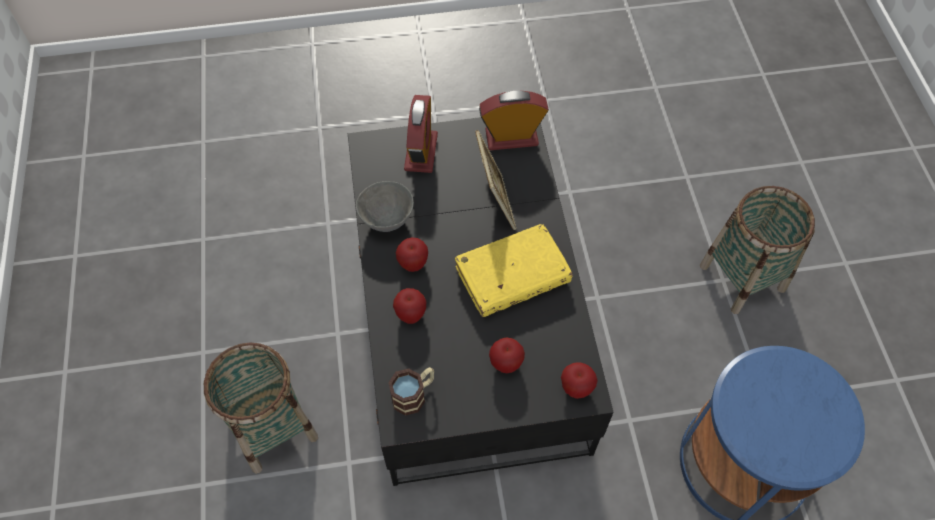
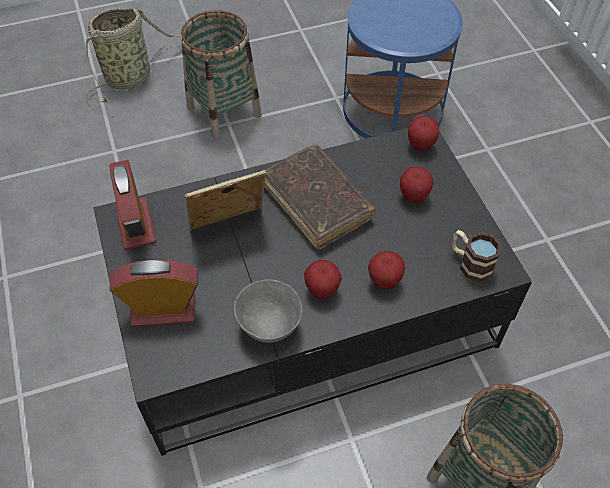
camera: 100 degrees left, 5 degrees down
yellow book [455,224,573,317] -> brown book [264,144,375,250]
none -> basket [85,7,181,103]

